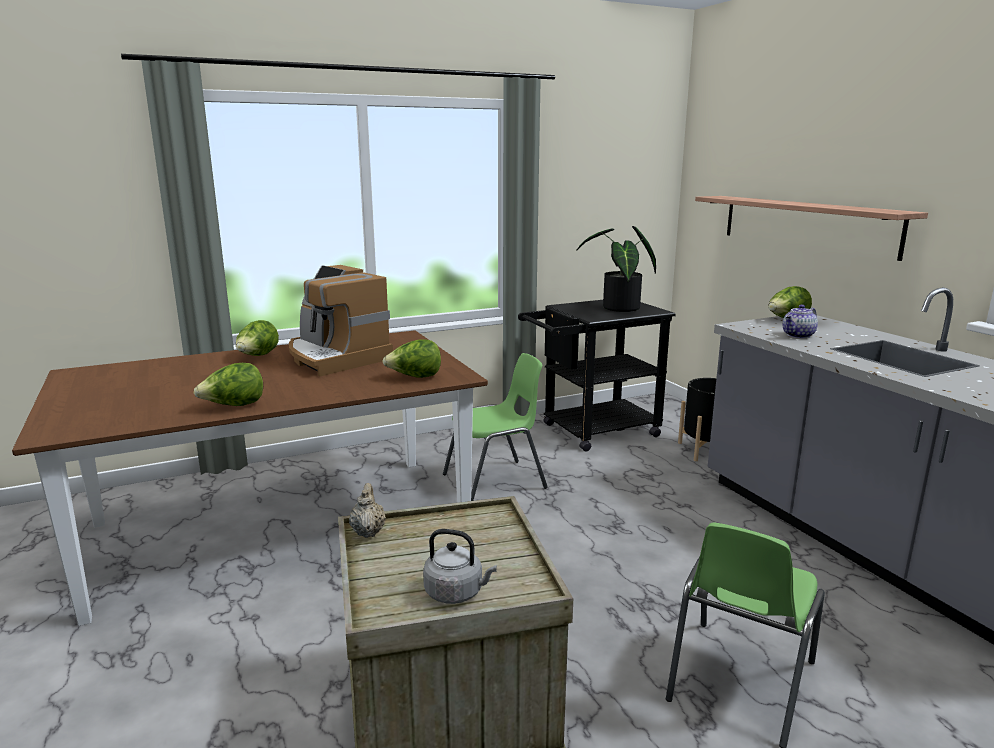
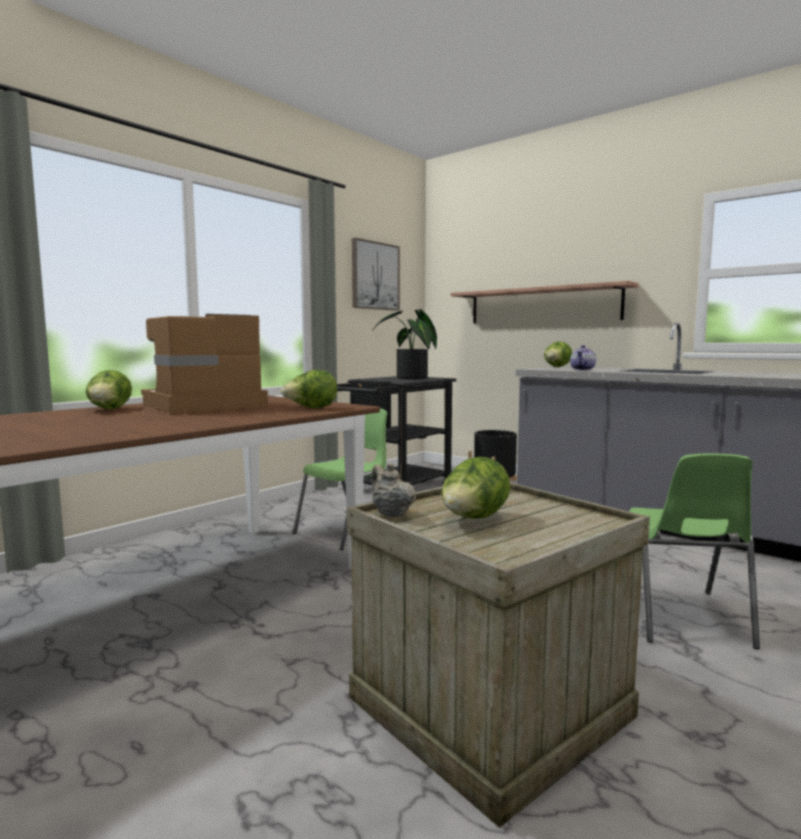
camera: 25 degrees left, 10 degrees down
lettuce [194,363,263,406] -> lettuce moved to [441,457,511,519]
coffee machine [289,265,393,377] -> coffee machine turned 120 degrees clockwise [141,314,268,414]
grey kettle [423,529,497,604] -> none
none -> picture [352,238,400,311]

